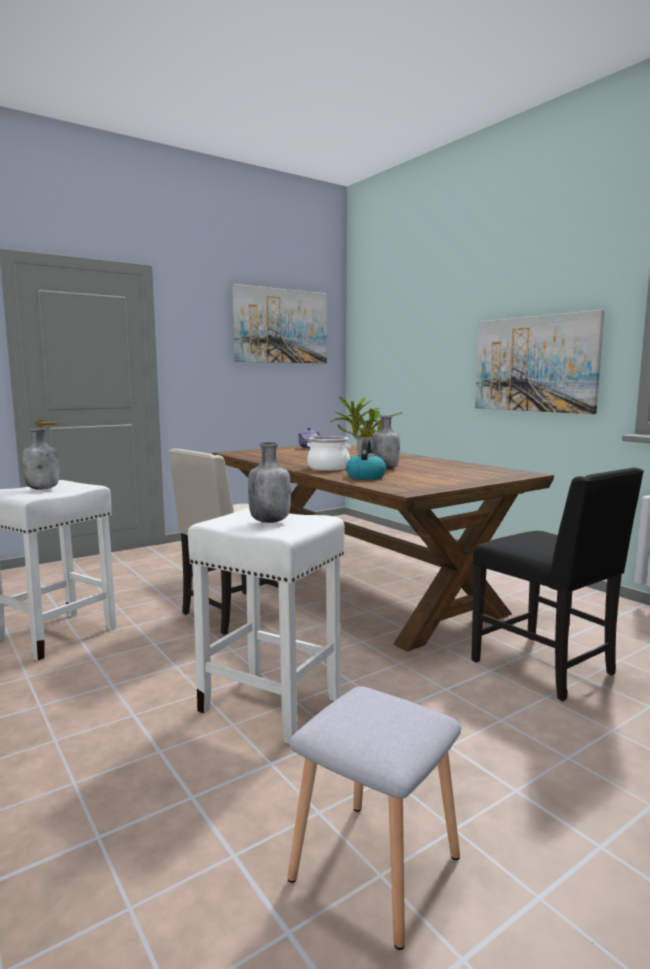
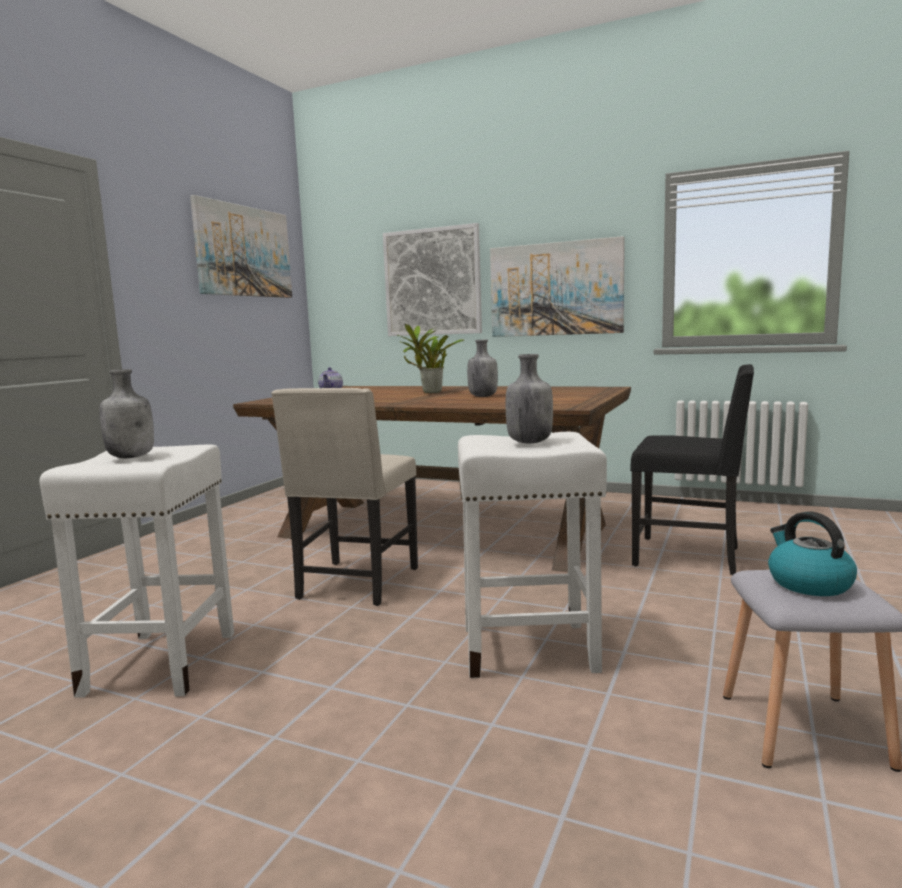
camera: 30 degrees left, 0 degrees up
cooking pot [307,436,351,471] -> none
kettle [346,439,386,480] -> kettle moved to [768,512,857,596]
none -> picture [383,223,482,336]

